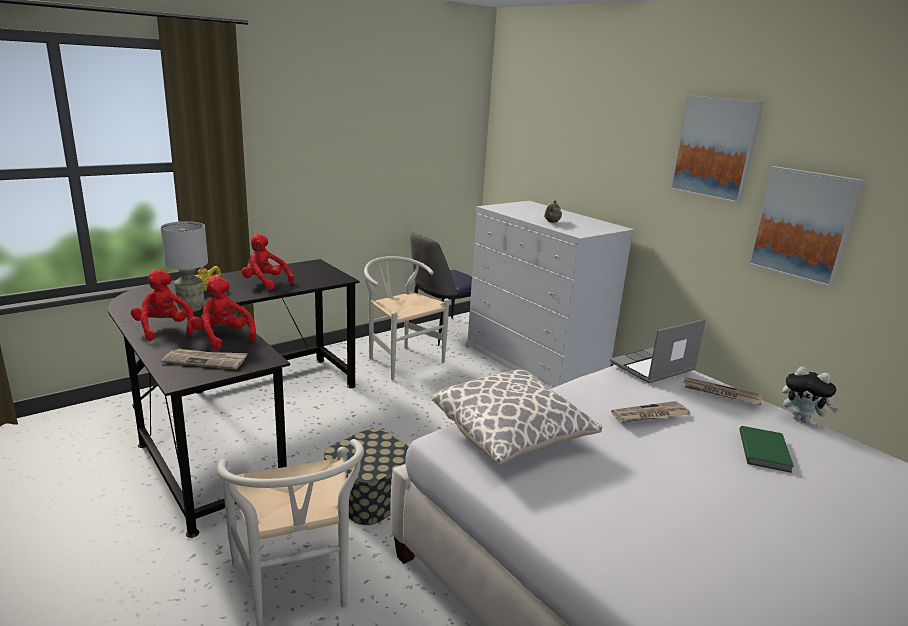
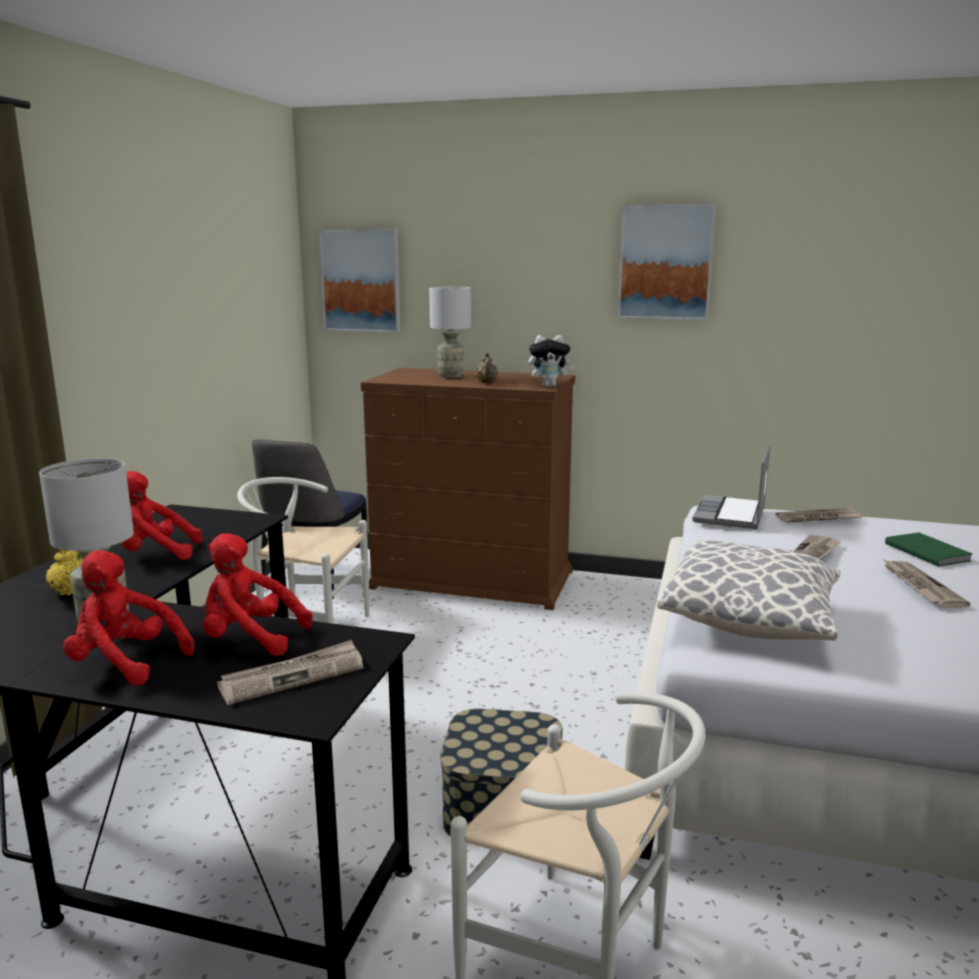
camera: 35 degrees left, 5 degrees down
white dresser [465,201,635,389] -> brown dresser [361,368,575,610]
picture [748,166,864,287] -> picture moved to [319,229,400,333]
plush toy [782,366,838,423] -> plush toy moved to [528,335,575,387]
none -> grey table lamp [429,287,471,378]
none -> newspaper [884,560,970,608]

